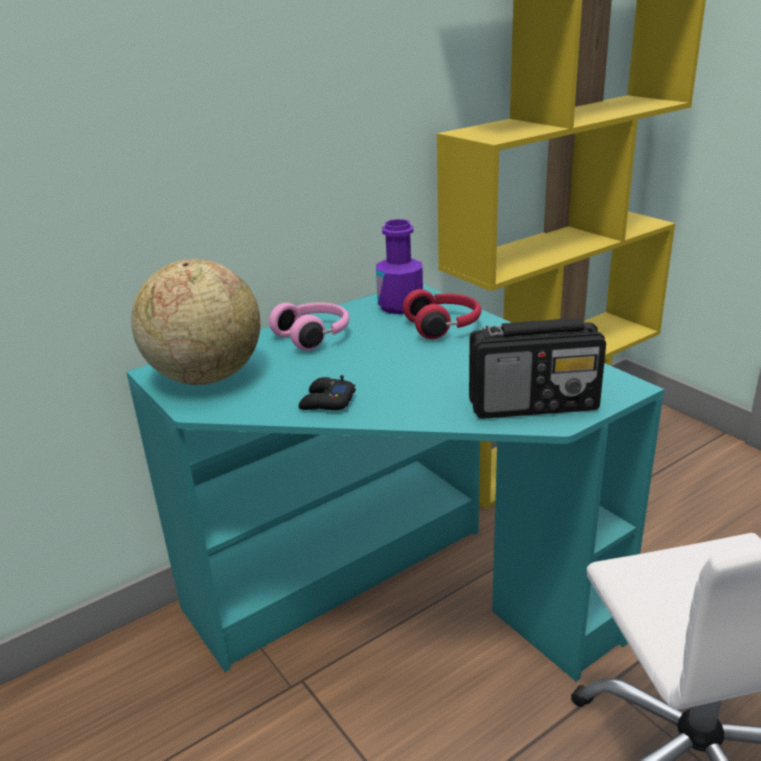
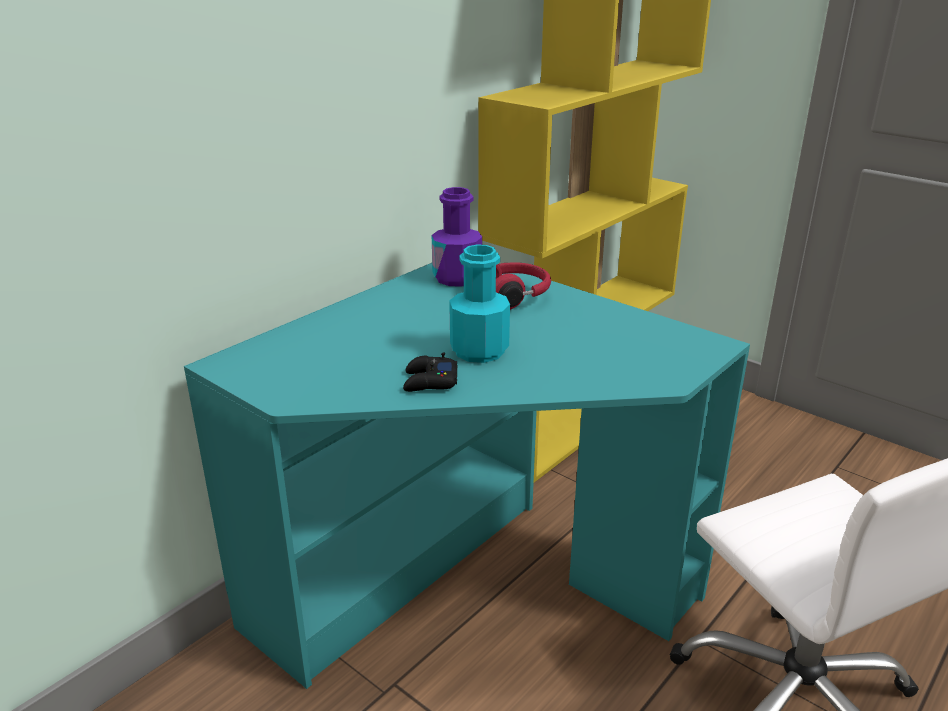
camera: 15 degrees left, 0 degrees up
globe [131,259,260,385] -> none
pink headphones [269,302,350,351] -> none
radio [469,319,606,419] -> none
none -> turquoise bottle [449,244,510,363]

